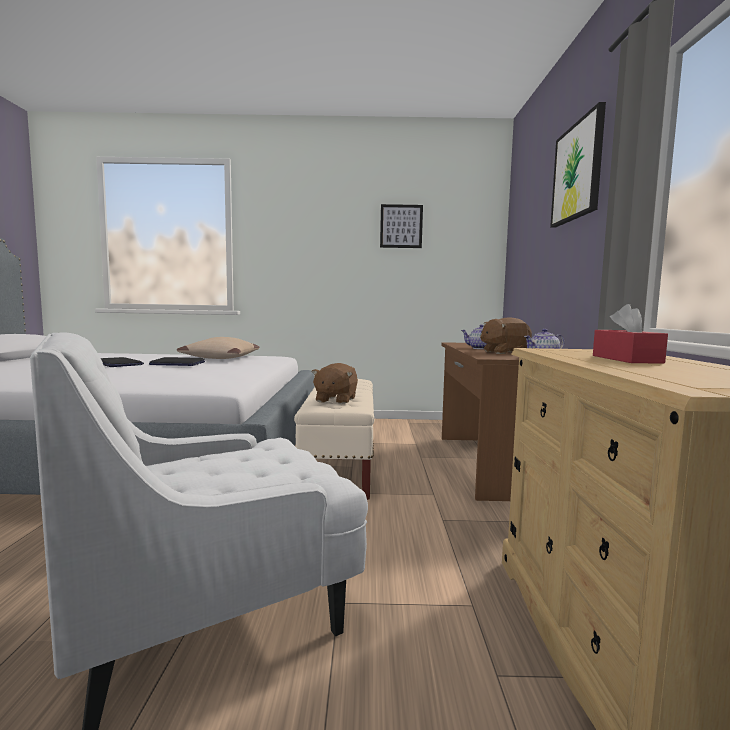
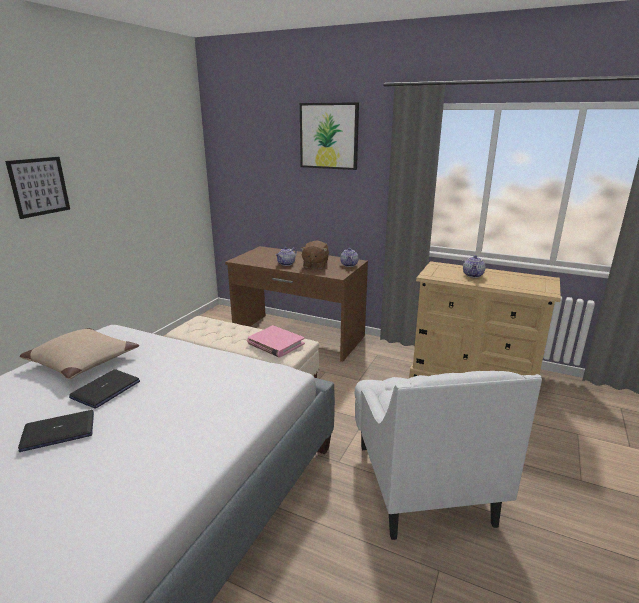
camera: 65 degrees left, 15 degrees up
brown plush toy [311,363,358,404] -> pink book [247,325,305,358]
picture [380,204,423,248] -> picture moved to [5,157,70,219]
red tissue box [593,304,668,364] -> teapot [463,255,485,278]

